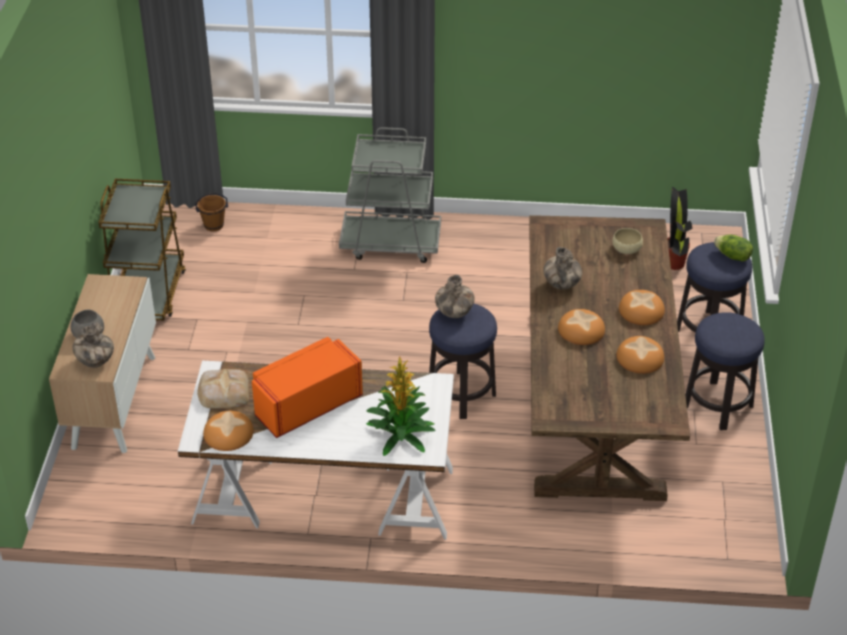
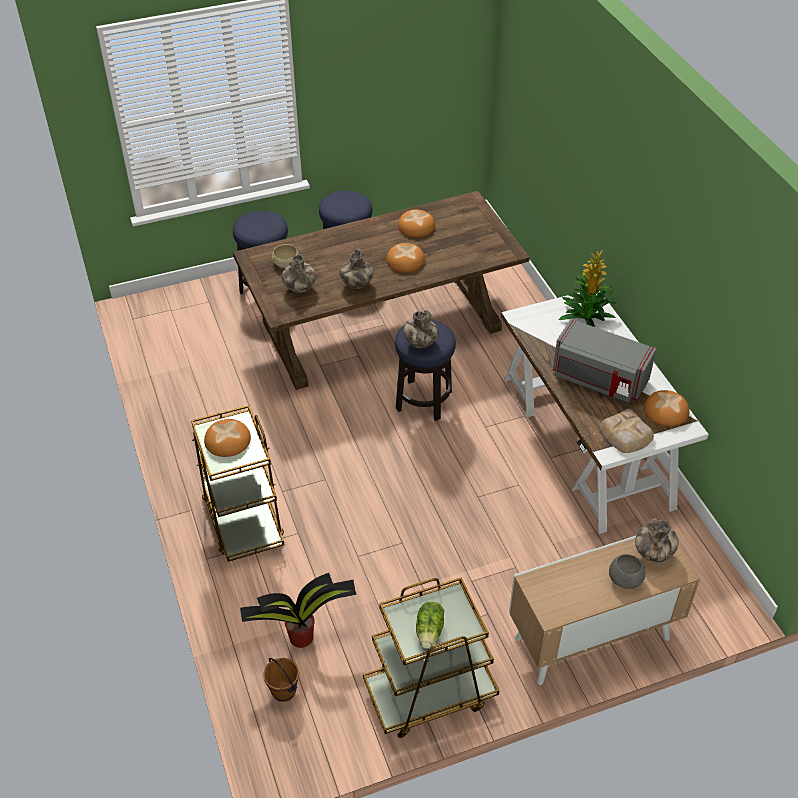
camera: 115 degrees left, 5 degrees up
orange microwave [252,337,363,438] -> grey microwave [553,319,657,403]
grey cart [339,127,441,263] -> brown cart [191,405,284,562]
bread [619,290,665,325] -> bread moved to [204,419,251,457]
potted plant [667,186,693,270] -> potted plant moved to [240,573,357,648]
lettuce [714,235,753,262] -> lettuce moved to [416,602,444,649]
none -> vase [282,254,316,293]

